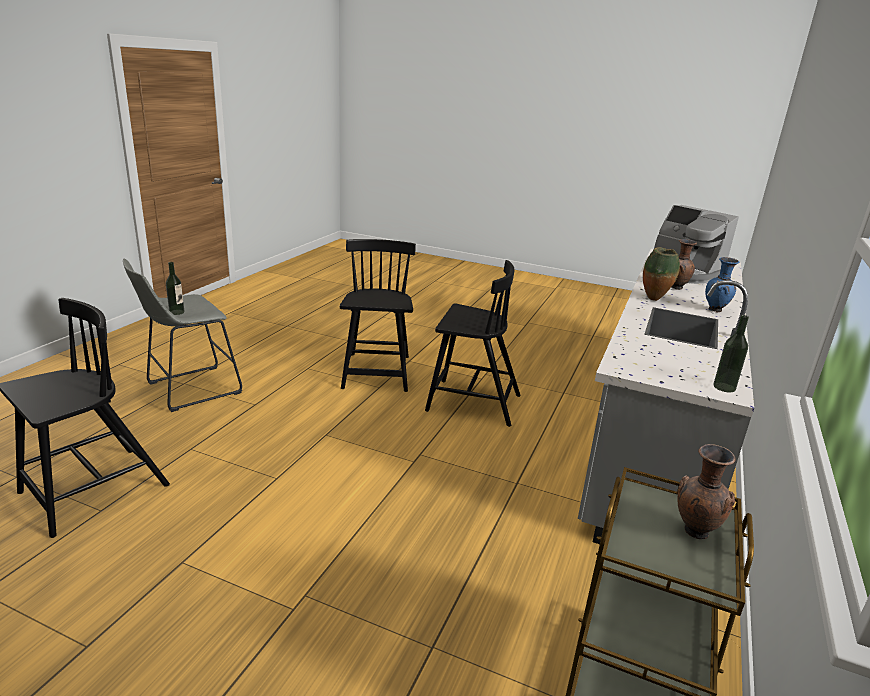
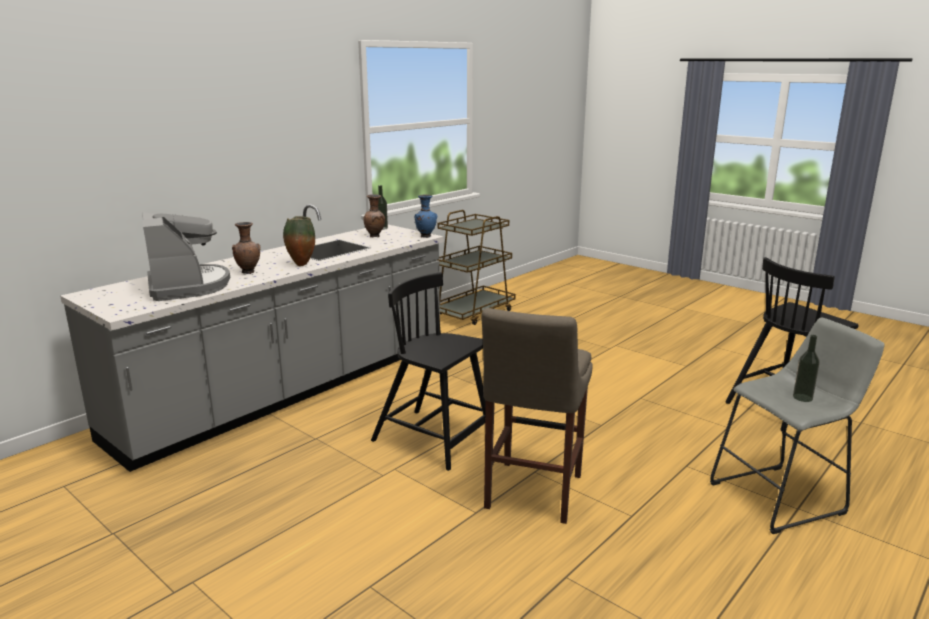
camera: 160 degrees left, 5 degrees down
black chair [340,239,416,392] -> beige stool [481,308,593,524]
brown vase [677,444,736,539] -> brown vase moved to [363,194,385,238]
blue vase [705,257,739,312] -> blue vase moved to [414,195,437,238]

